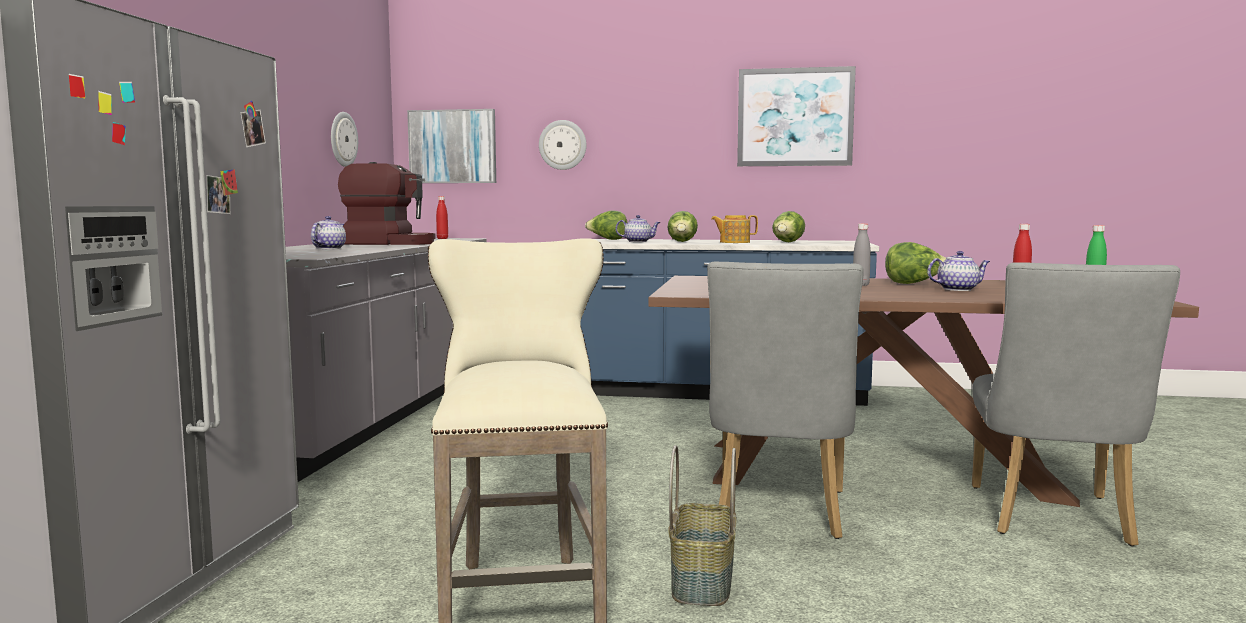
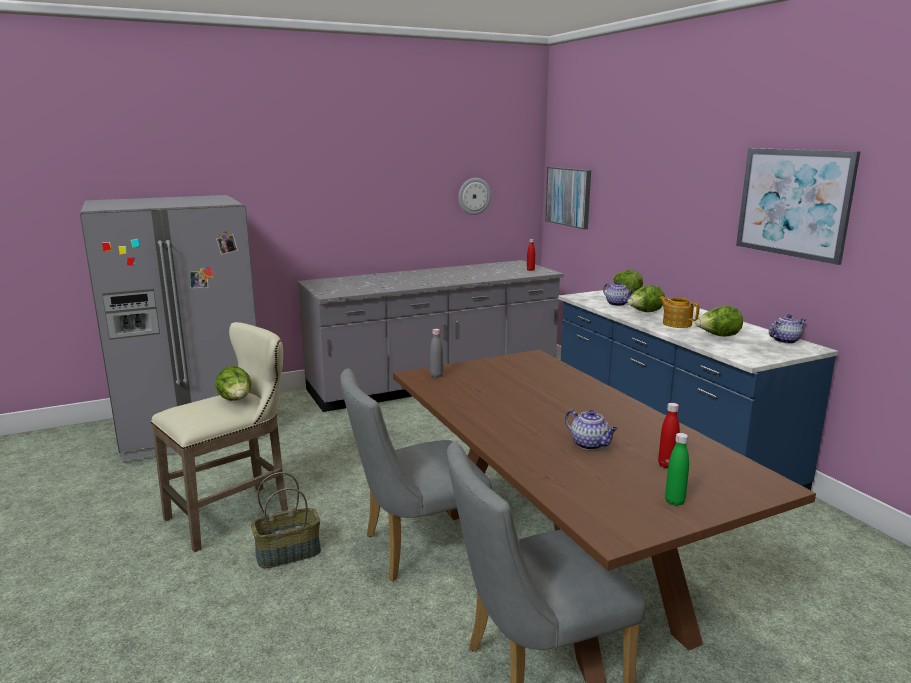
camera: 55 degrees right, 10 degrees up
teapot [311,216,346,249] -> teapot moved to [769,314,806,344]
coffee machine [338,162,436,245] -> none
wall clock [539,120,587,170] -> none
grey bottle [853,223,871,286] -> grey bottle moved to [430,329,443,378]
lettuce [885,242,946,284] -> lettuce moved to [215,366,251,401]

